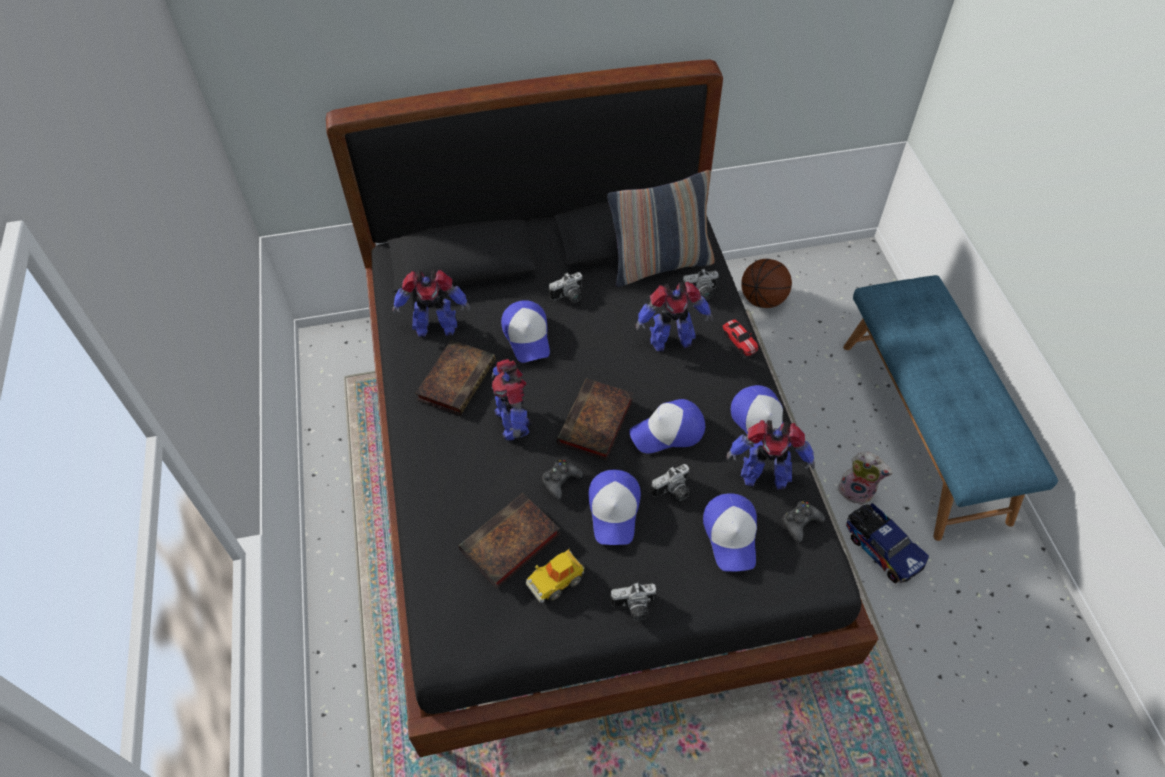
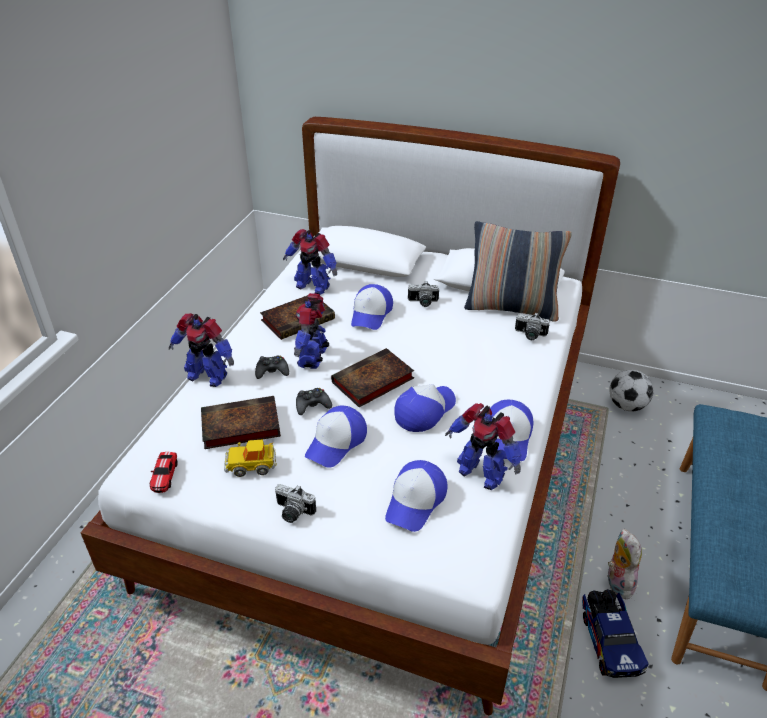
camera: 30 degrees right, 15 degrees down
black bed [326,59,878,757] -> white bed [80,117,620,715]
cap [629,399,705,454] -> cap turned 120 degrees clockwise [394,384,456,432]
toy robot [636,282,713,351] -> toy robot moved to [169,313,234,387]
camera [650,464,690,501] -> none
toy car [723,319,758,356] -> toy car moved to [150,452,178,493]
basketball [741,259,792,308] -> football [609,370,653,411]
black game controller [781,501,825,542] -> black game controller moved to [255,356,289,379]
plush toy [838,451,893,505] -> plush toy turned 150 degrees counterclockwise [607,528,642,599]

